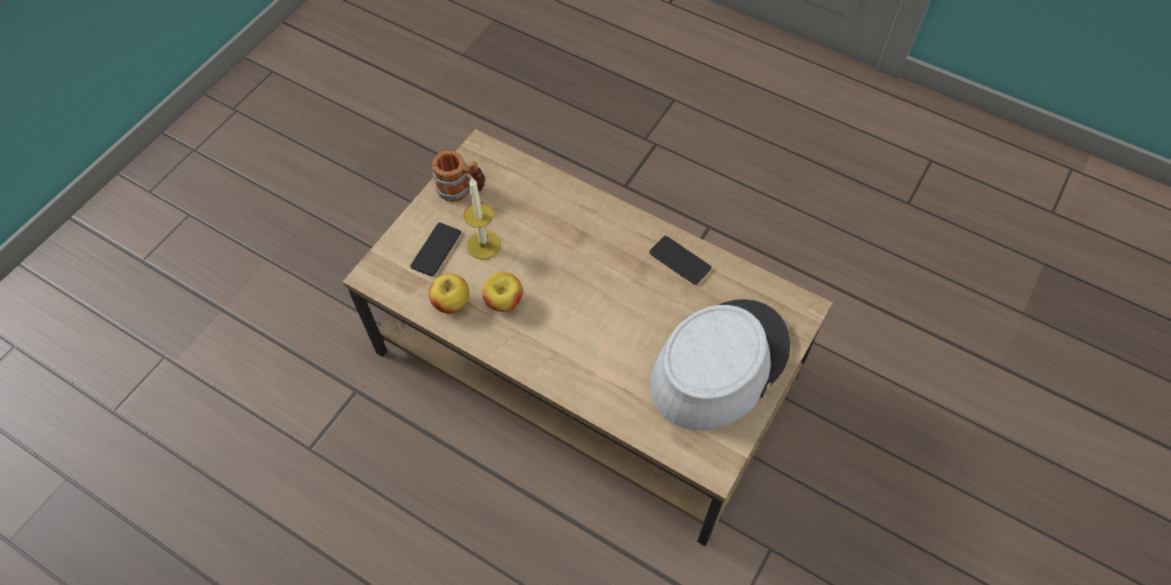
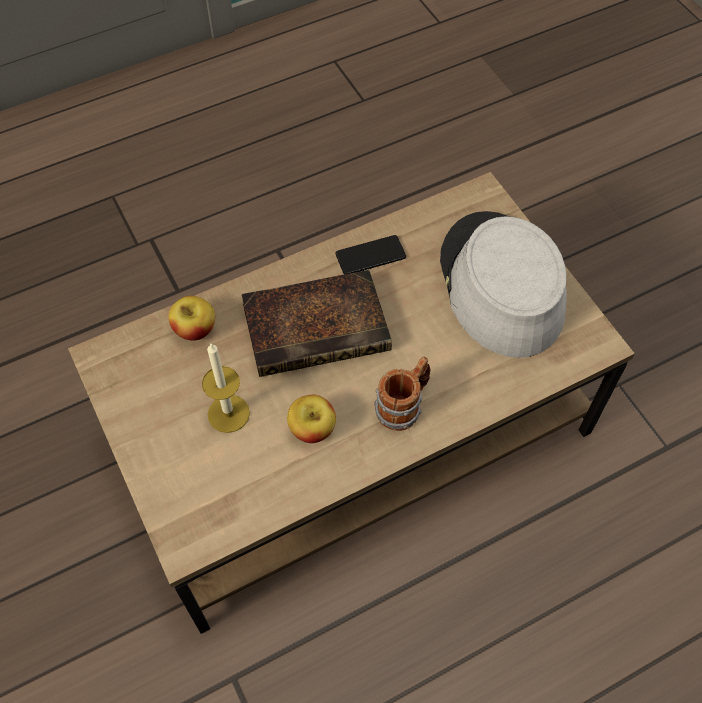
camera: 60 degrees left, 0 degrees up
phone [410,222,461,276] -> none
apple [429,274,469,314] -> apple moved to [168,296,215,341]
mug [432,151,485,202] -> mug moved to [374,356,431,431]
none -> book [242,270,392,377]

